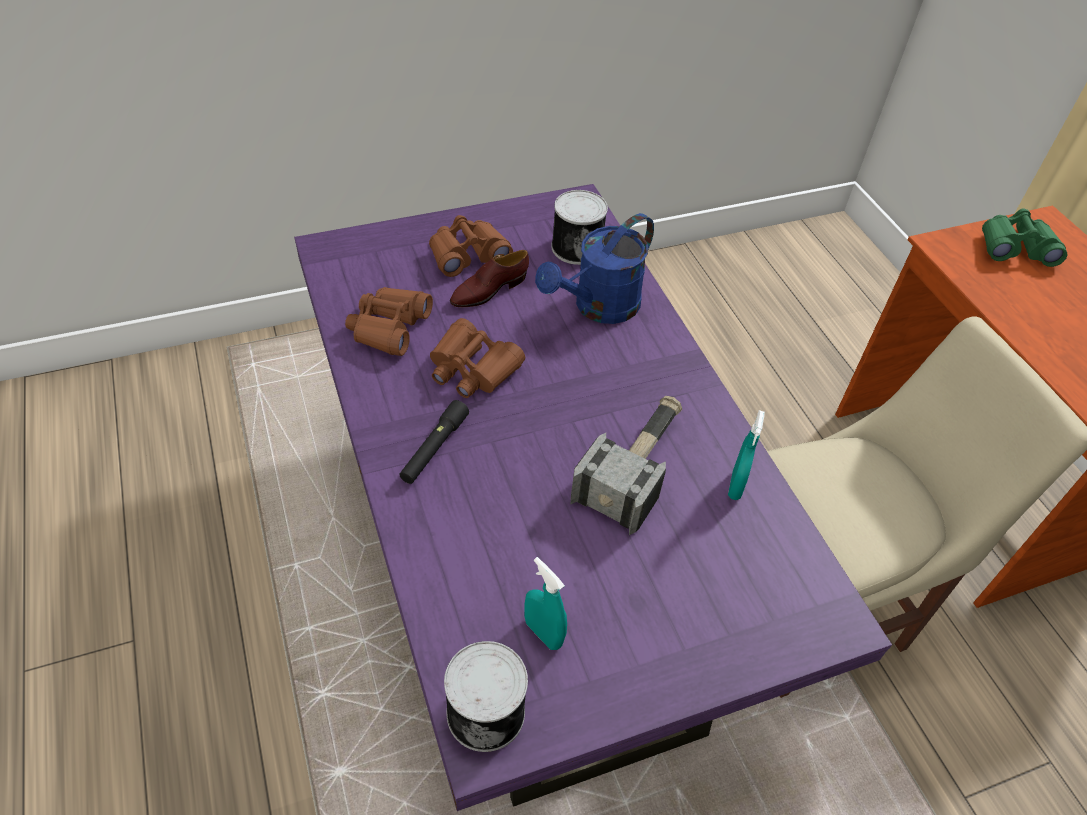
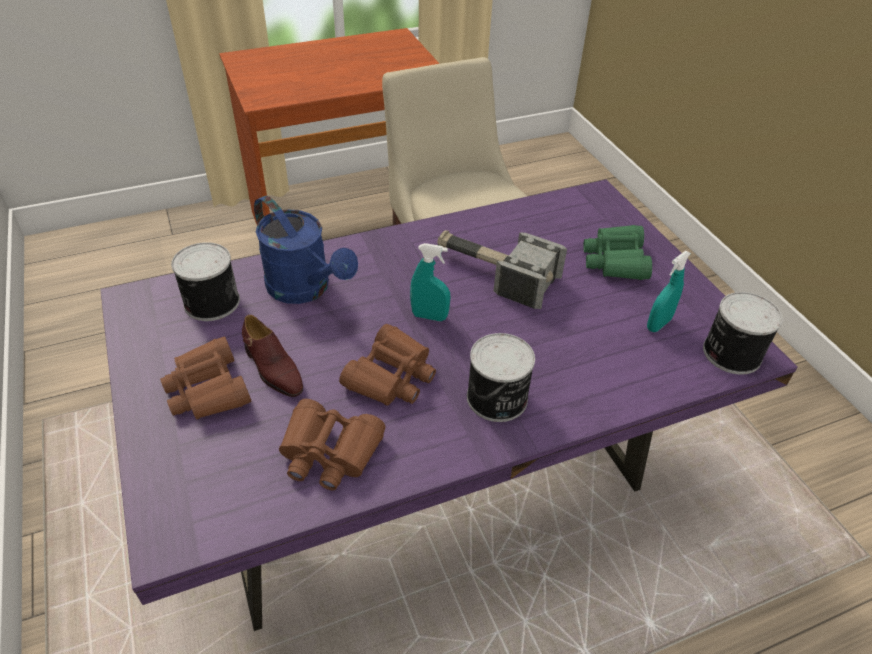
camera: 90 degrees left, 5 degrees down
black flashlight [399,400,469,484] -> can [467,333,535,422]
turquoise spray bottle [728,410,765,500] -> turquoise spray bottle moved to [410,243,450,321]
green binoculars [982,208,1067,267] -> green binoculars moved to [583,225,652,280]

